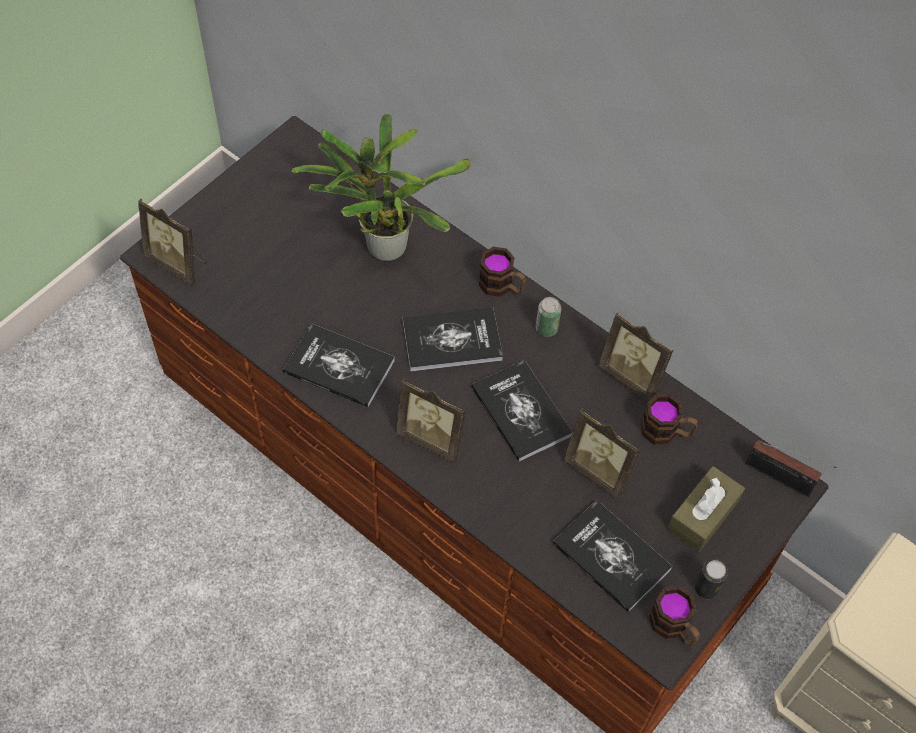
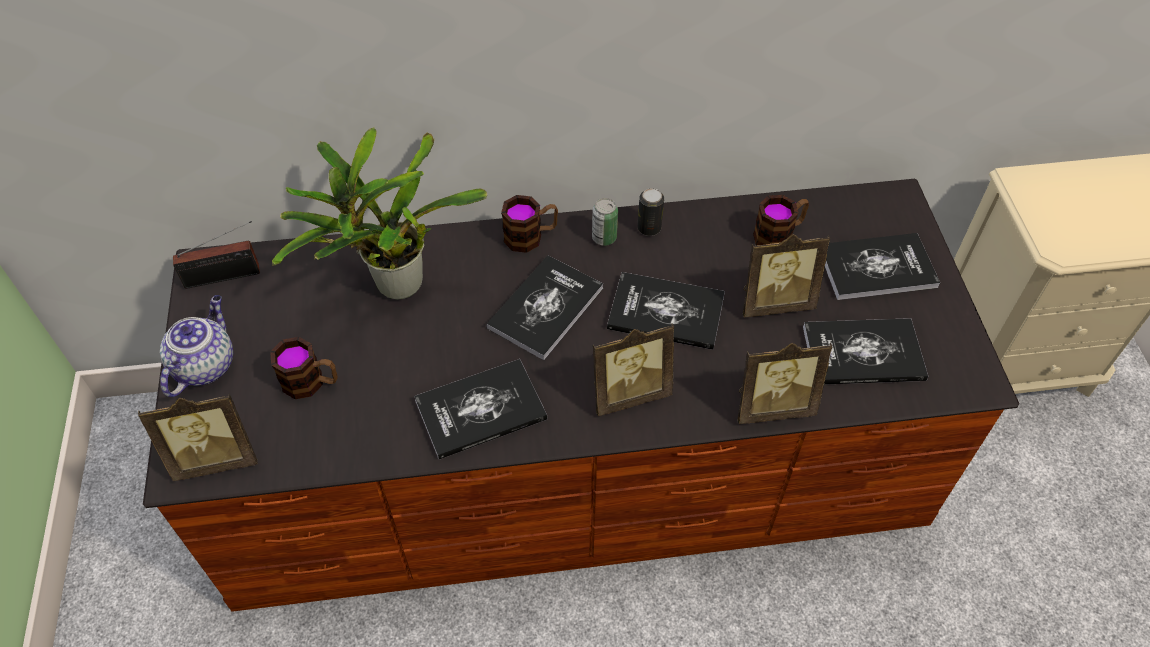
camera: 45 degrees left, 5 degrees down
picture frame [598,312,673,402] -> picture frame moved to [737,343,832,424]
mug [649,585,700,646] -> mug moved to [270,337,338,399]
brown tissue box [667,466,745,552] -> book [825,233,940,300]
can [695,559,728,599] -> can moved to [637,188,664,236]
radio [746,440,836,497] -> radio moved to [173,221,260,289]
none -> teapot [160,295,233,397]

